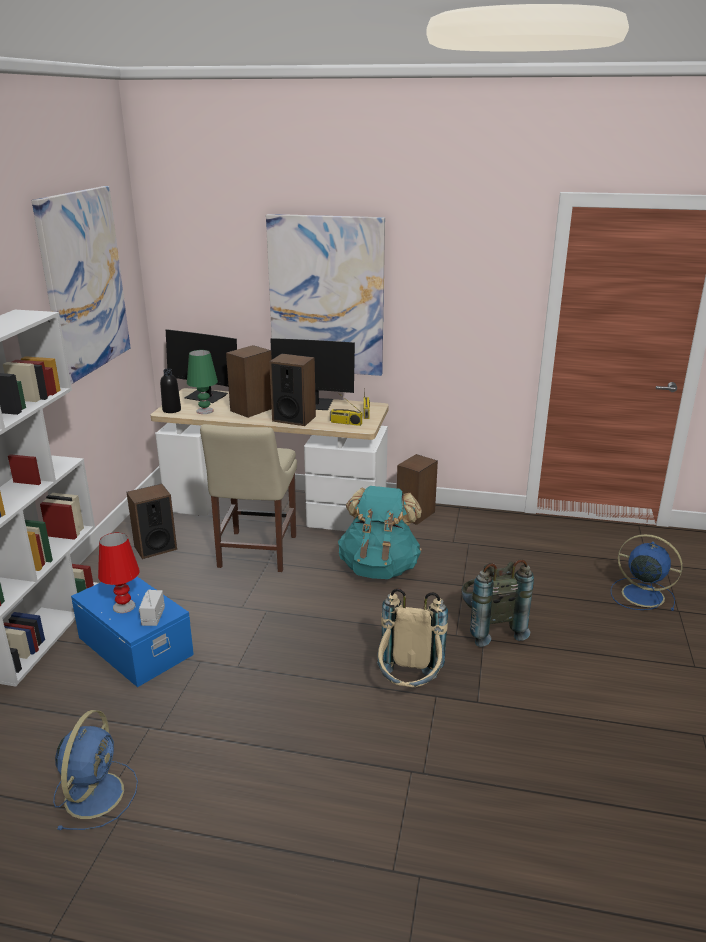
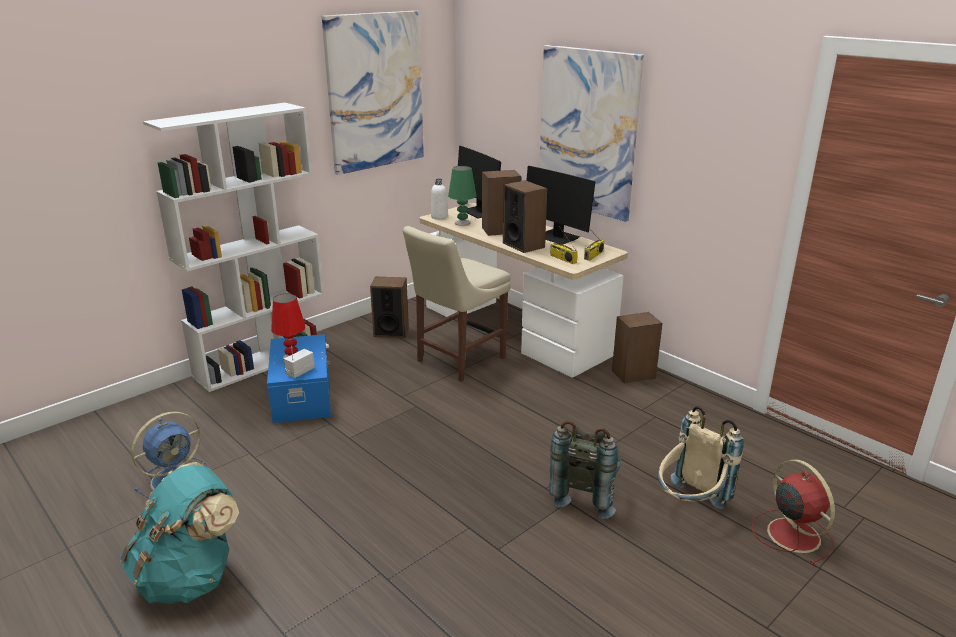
camera: 35 degrees right, 0 degrees up
black bottle [160,368,181,413] -> white bottle [431,179,448,219]
turquoise backpack [338,486,422,579] -> turquoise backpack moved to [120,462,239,604]
beige backpack [377,588,448,687] -> beige backpack moved to [657,406,744,509]
blue fan [611,534,683,611] -> red fan [752,459,835,565]

